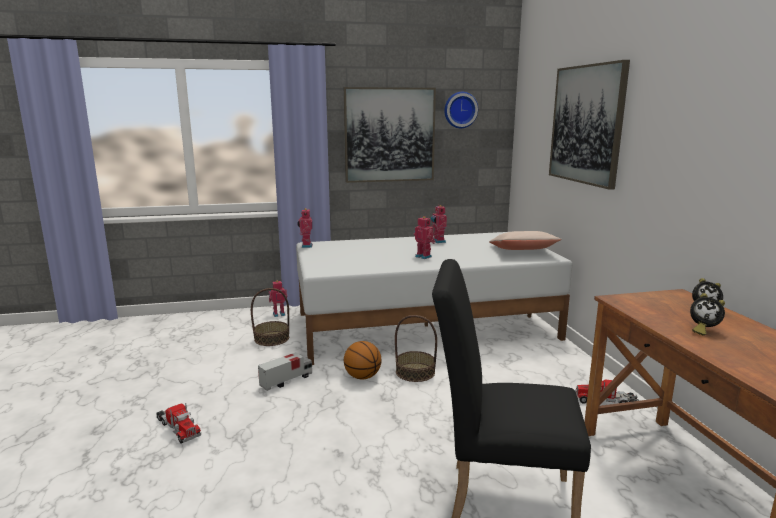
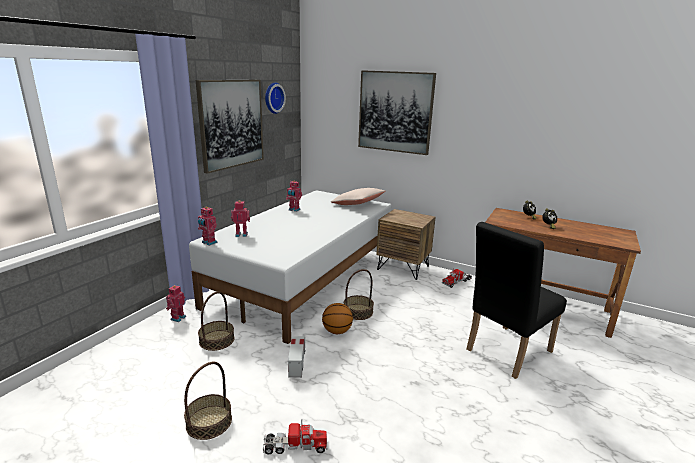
camera: 50 degrees left, 5 degrees up
toy robot [414,216,435,259] -> toy robot moved to [231,200,250,237]
none -> basket [184,362,232,440]
none -> brown nightstand [376,209,436,280]

